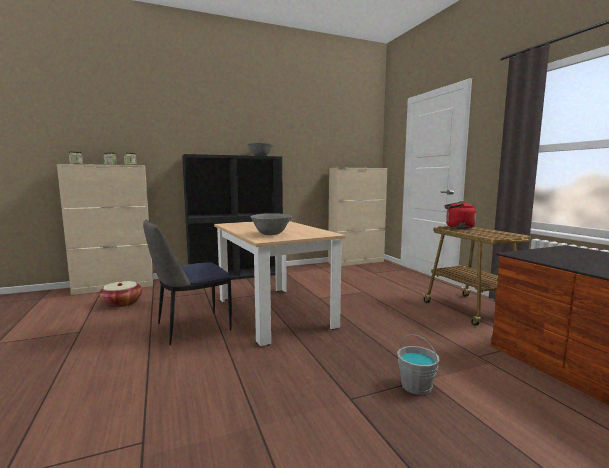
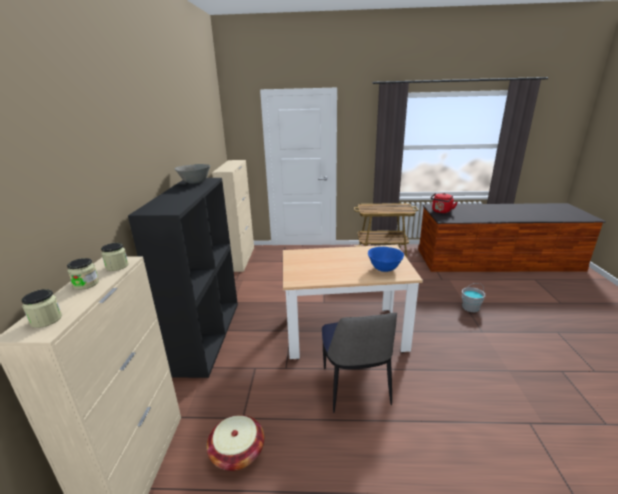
camera: 65 degrees left, 15 degrees up
grey bowl [251,213,292,235] -> blue bowl [368,247,404,272]
red kettle [444,201,476,229] -> red kettle moved to [431,193,458,213]

